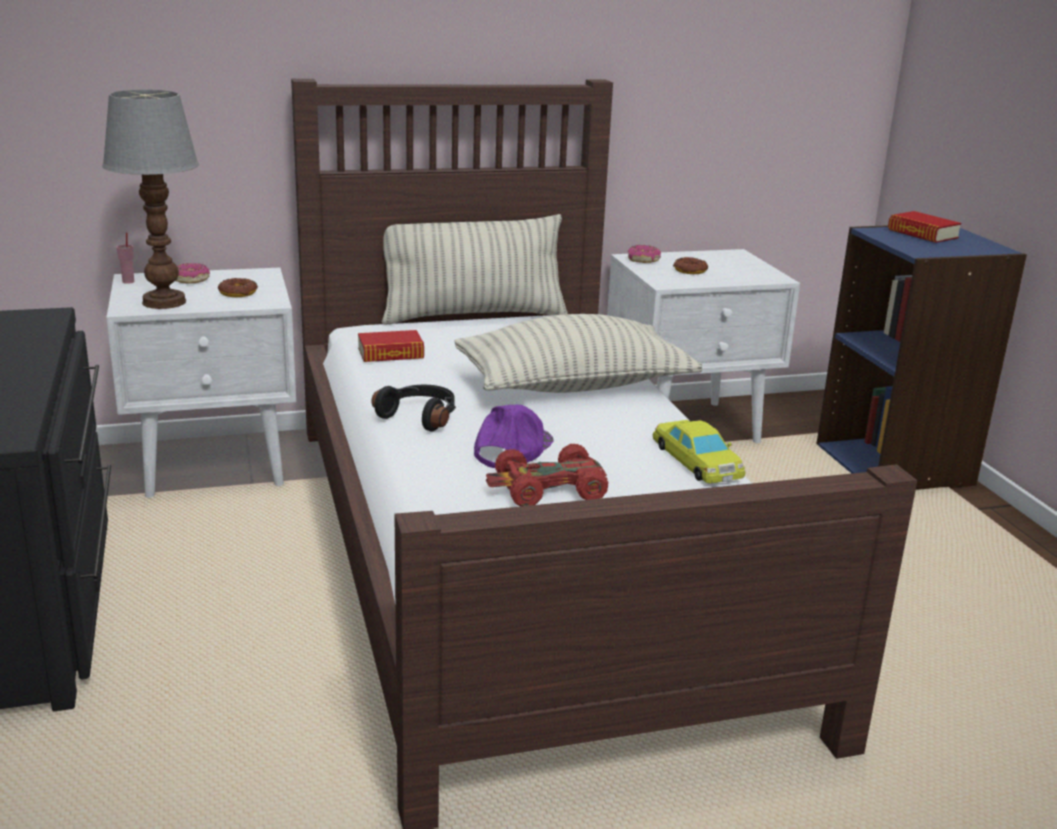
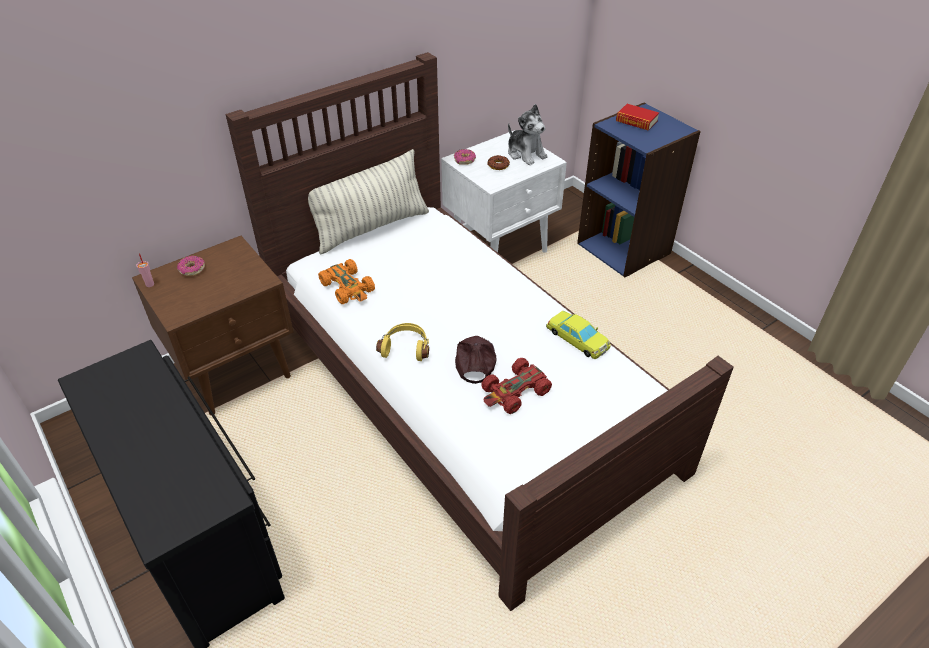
camera: 20 degrees left, 20 degrees up
table lamp [102,90,199,309] -> none
white nightstand [106,268,296,498] -> brown nightstand [132,236,294,415]
donut [218,278,258,297] -> none
book [358,330,424,362] -> orange toy car [318,259,375,304]
black headphones [371,385,456,432] -> yellow headphones [376,323,429,361]
pillow [454,314,702,393] -> none
purple cap [474,405,554,468] -> brown cap [455,336,497,384]
none -> plush toy [508,104,548,165]

